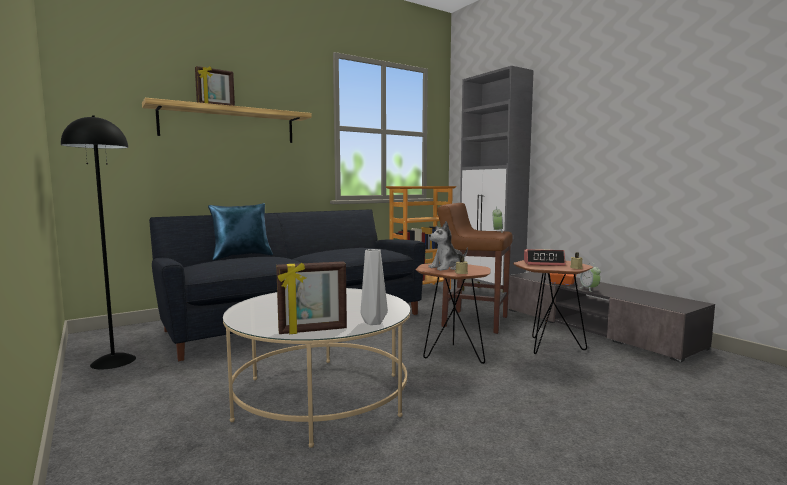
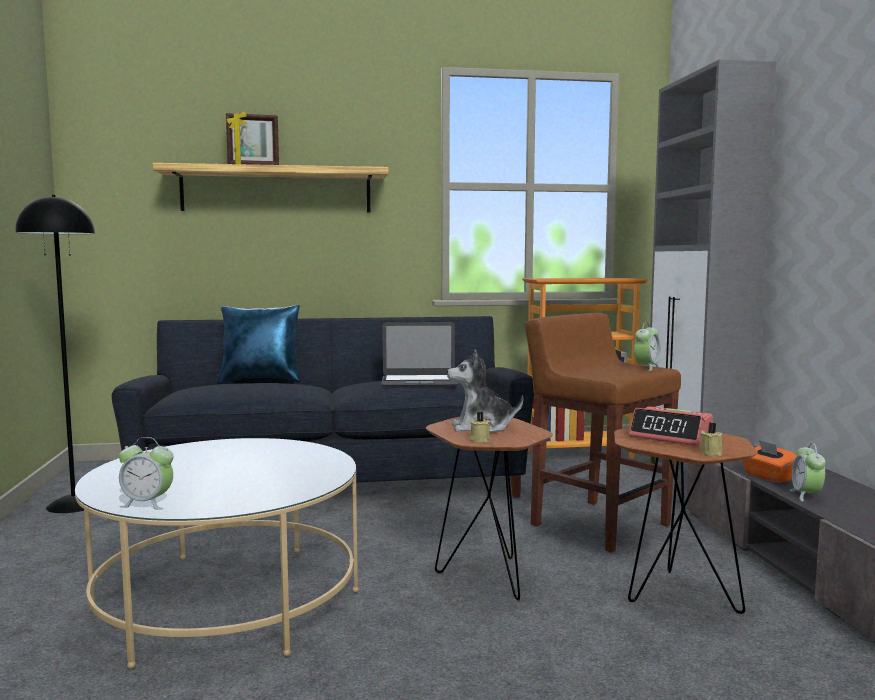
camera: 25 degrees right, 0 degrees up
picture frame [276,261,347,334] -> alarm clock [119,437,173,510]
grey vase [361,249,388,325] -> none
none -> laptop [382,322,458,386]

